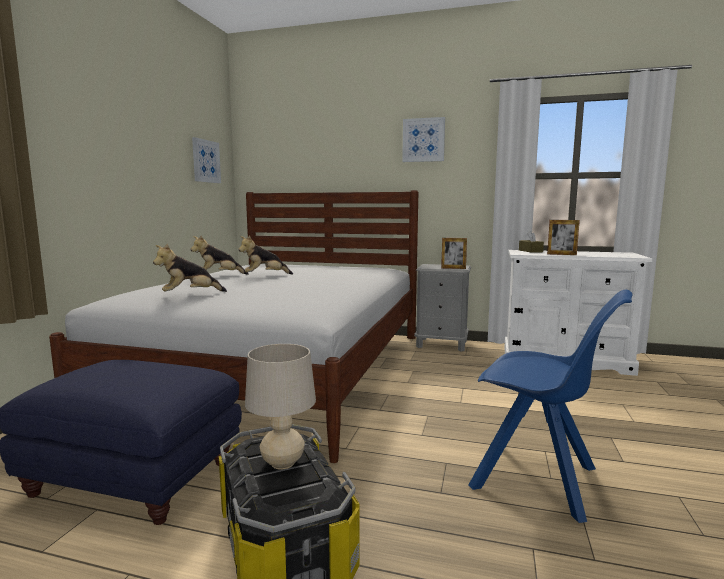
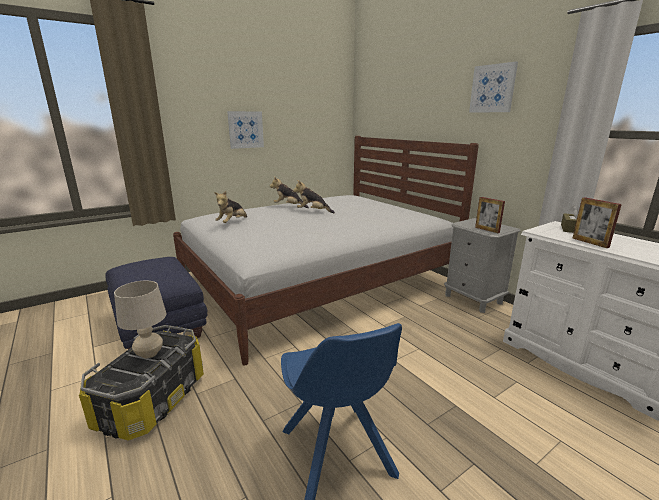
camera: 40 degrees right, 10 degrees up
plush toy [153,244,227,292] -> plush toy turned 75 degrees counterclockwise [214,191,247,223]
picture [192,137,221,183] -> picture moved to [227,111,264,149]

